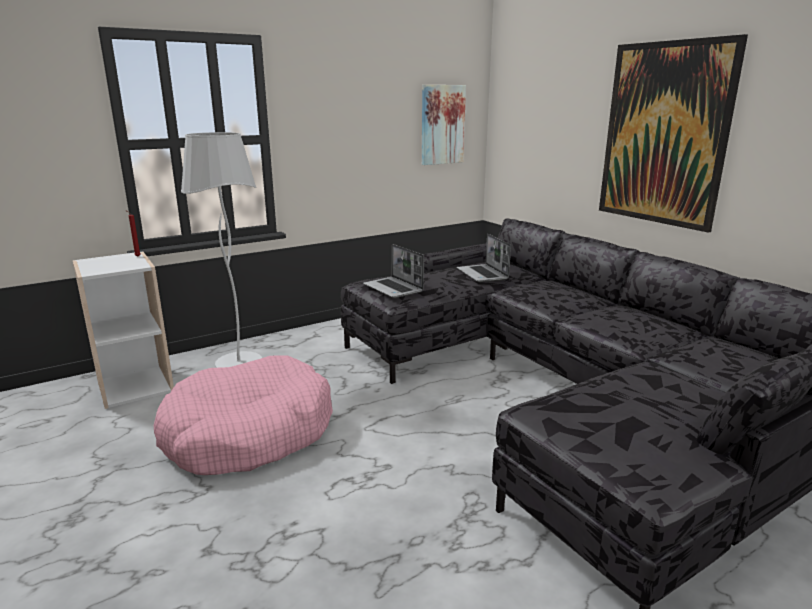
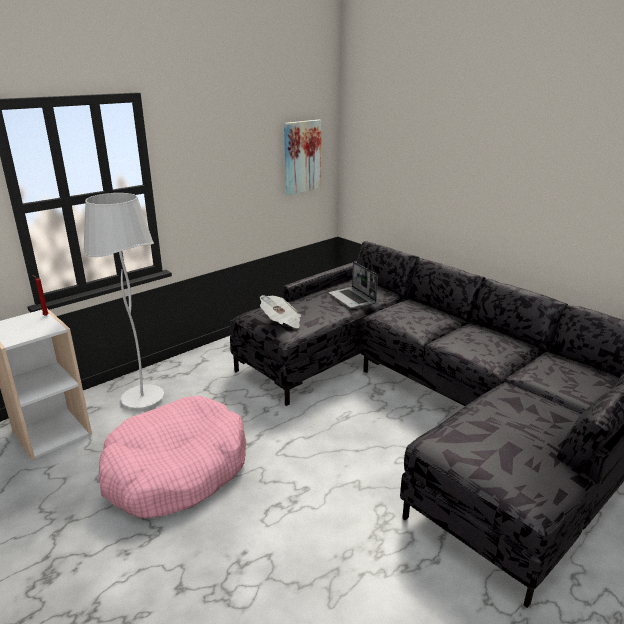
camera: 10 degrees left, 5 degrees up
laptop [363,244,424,298] -> newspaper [260,295,301,328]
picture [599,34,748,233] -> none

